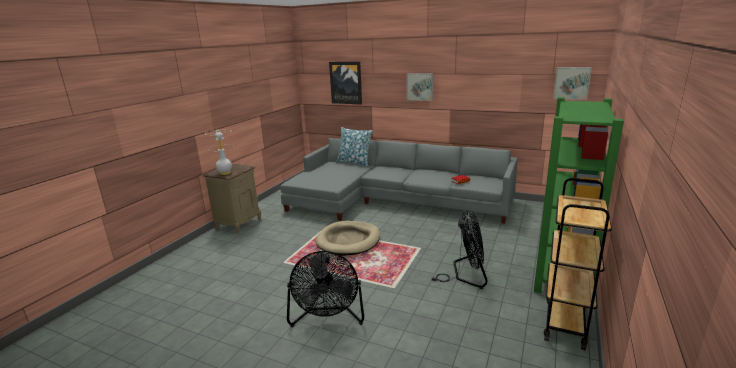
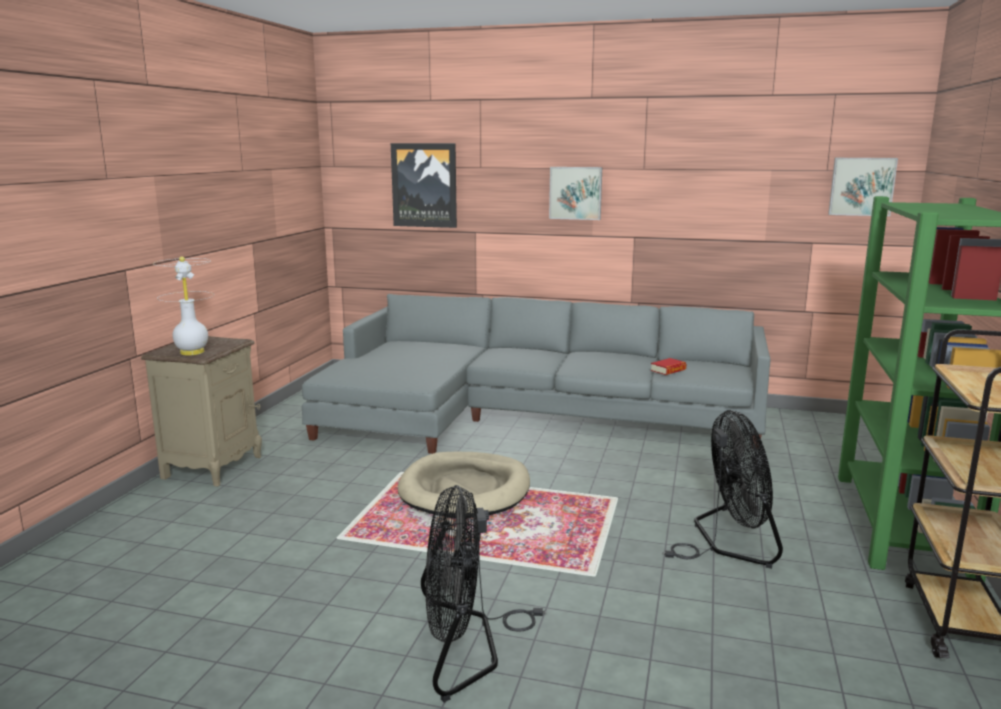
camera: 10 degrees left, 5 degrees down
black fan [287,251,364,327] -> black fan turned 90 degrees clockwise [421,485,546,703]
pillow [336,127,373,167] -> none

